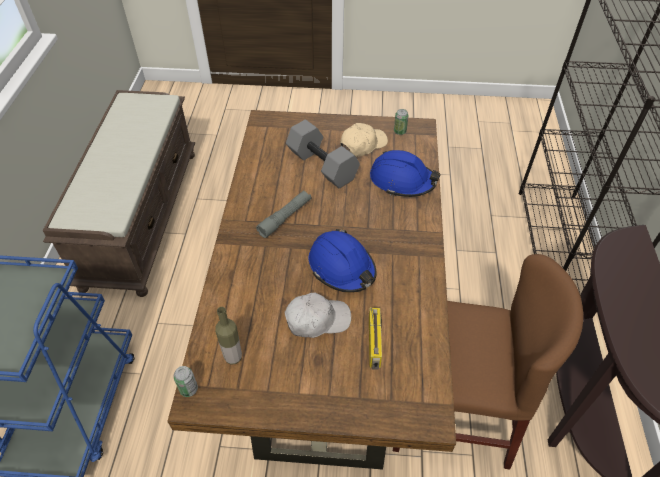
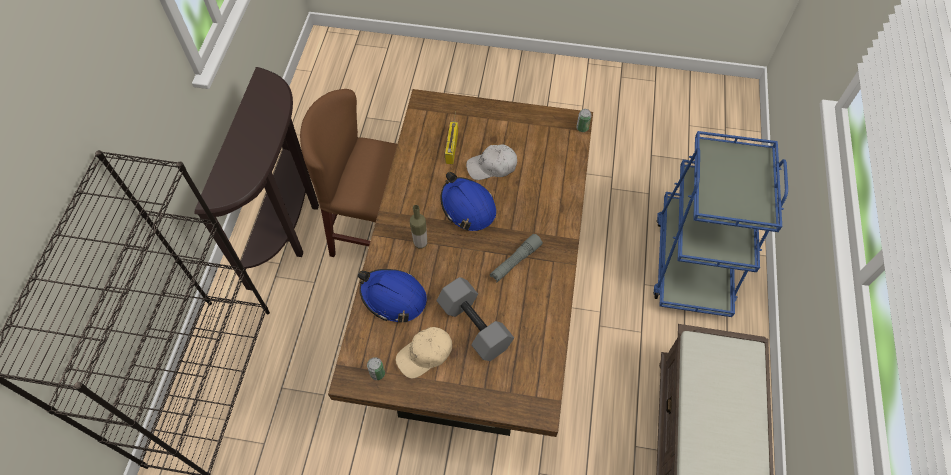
camera: 175 degrees left, 10 degrees up
bottle [215,307,242,364] -> bottle moved to [410,205,427,248]

